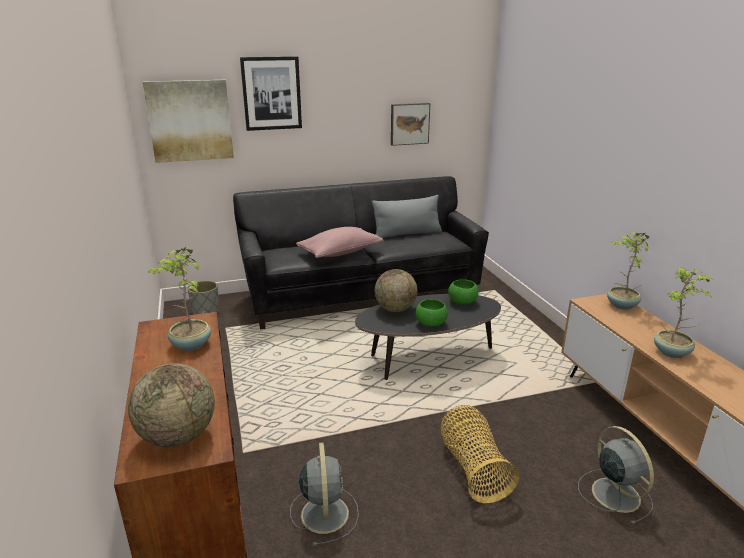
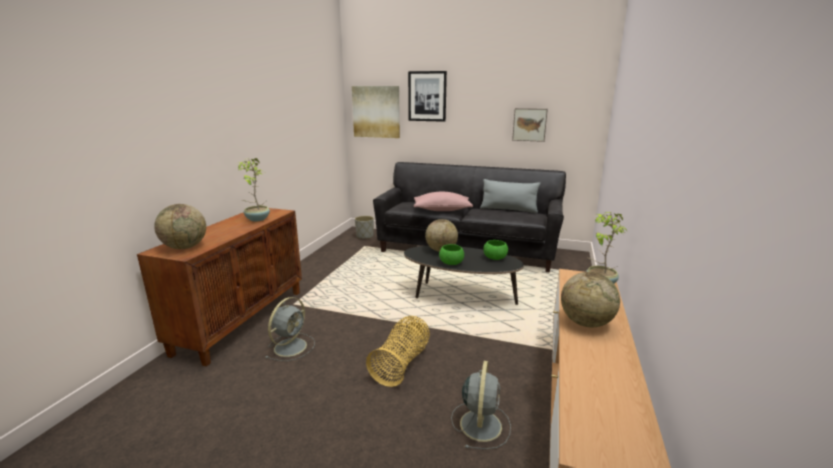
camera: 35 degrees right, 5 degrees down
potted plant [654,268,715,358] -> globe [561,272,620,327]

